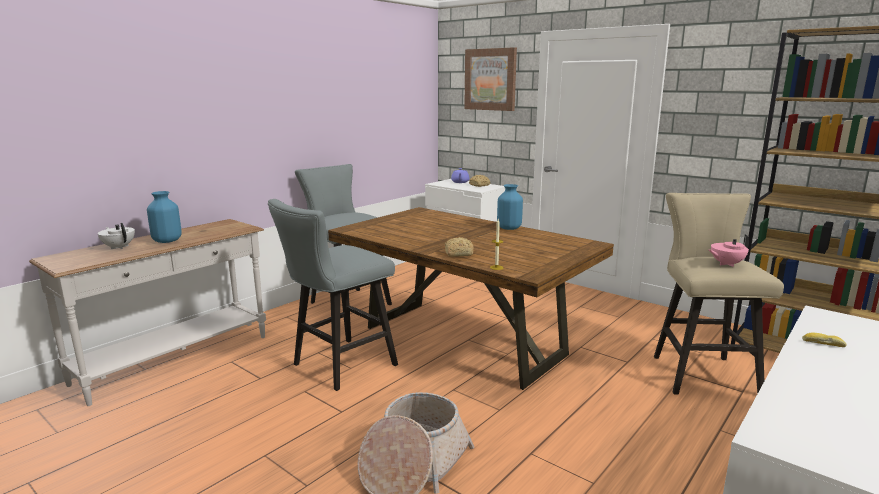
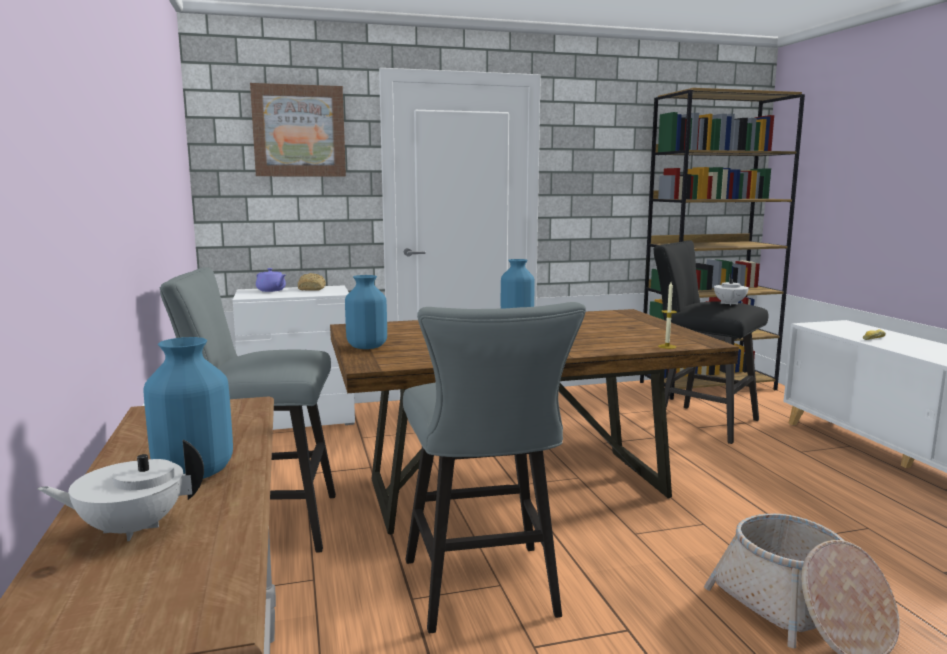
camera: 55 degrees left, 5 degrees down
bread [445,237,473,257] -> none
beige stool [654,193,784,395] -> black stool [653,240,768,444]
pink teapot [709,234,749,267] -> white teapot [714,273,749,305]
none -> blue vase [345,275,387,349]

